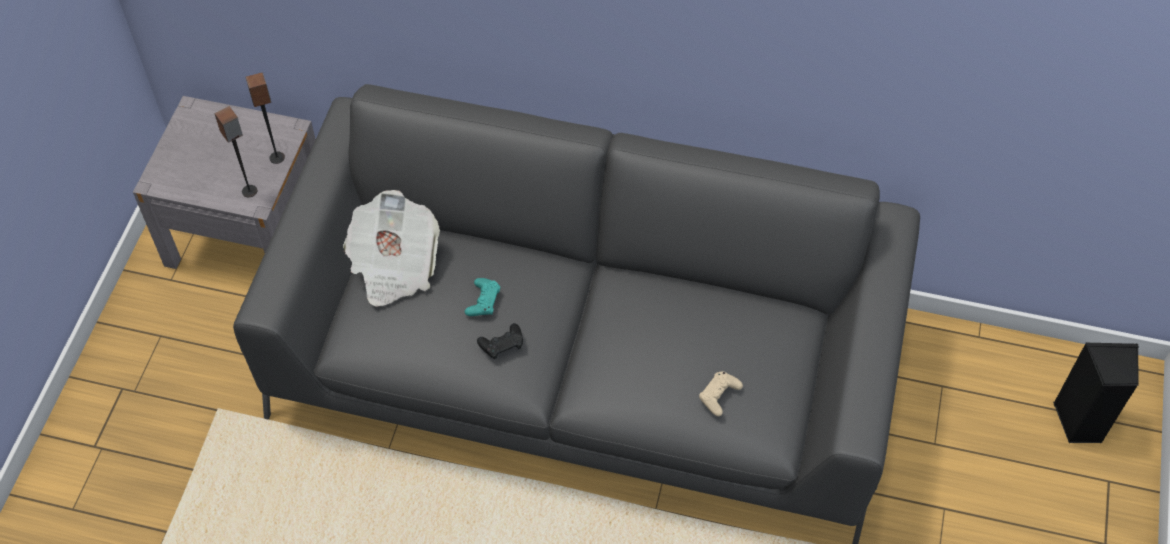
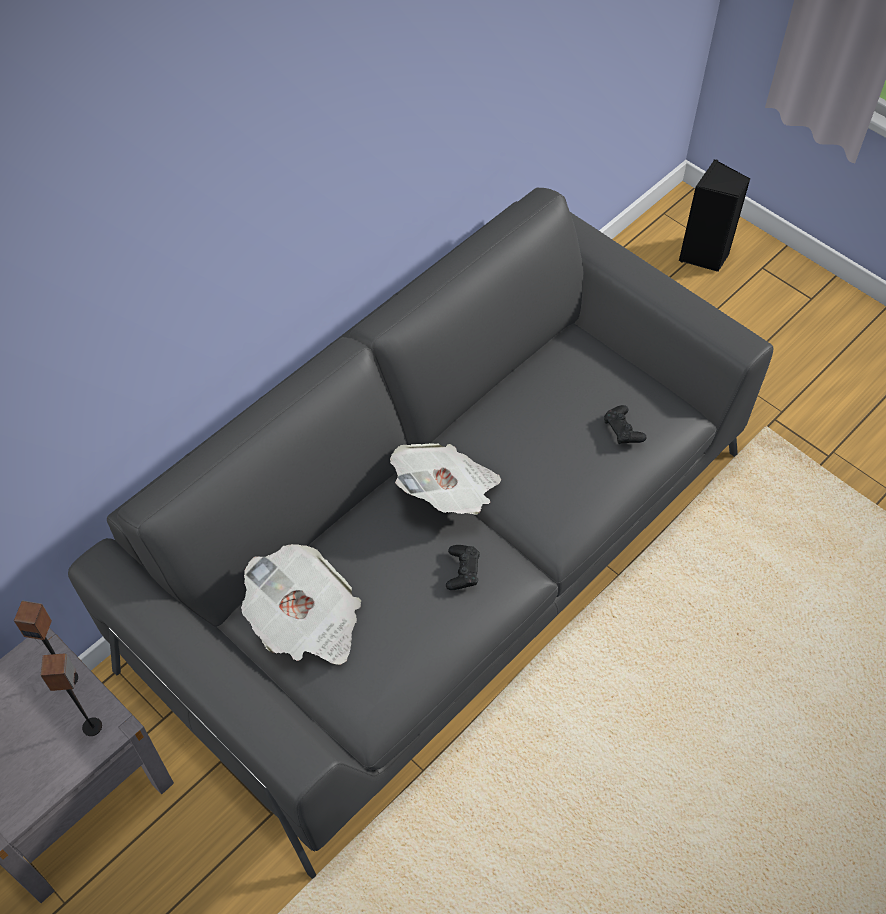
camera: 60 degrees left, 0 degrees up
turquoise game controller [465,278,500,316] -> none
beige game controller [699,371,743,416] -> black game controller [604,405,647,444]
none -> newspaper [390,443,501,515]

